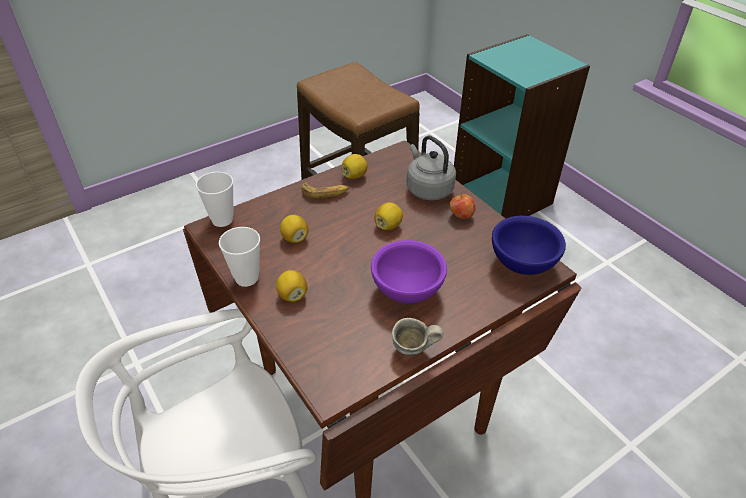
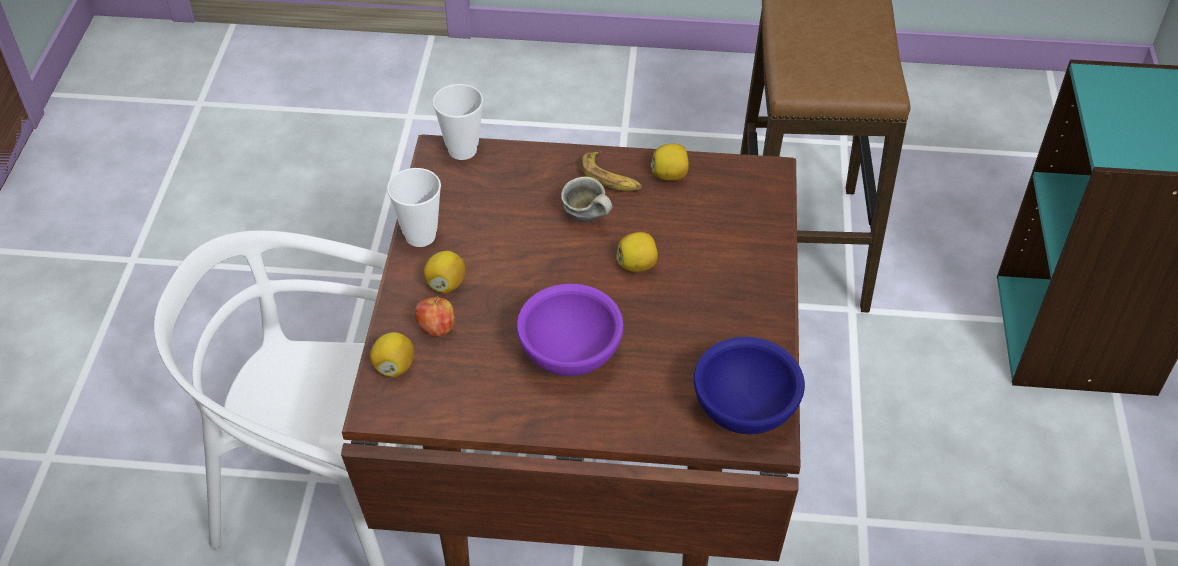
camera: 40 degrees right, 5 degrees up
lemon [280,215,309,243] -> lemon moved to [370,332,414,377]
grey mug [392,318,443,356] -> grey mug moved to [561,177,612,222]
grey kettle [407,135,456,201] -> none
apple [450,193,475,219] -> apple moved to [415,296,455,337]

